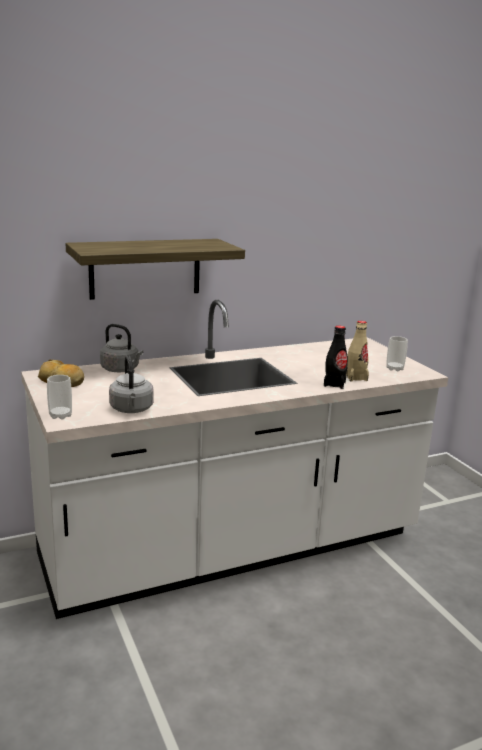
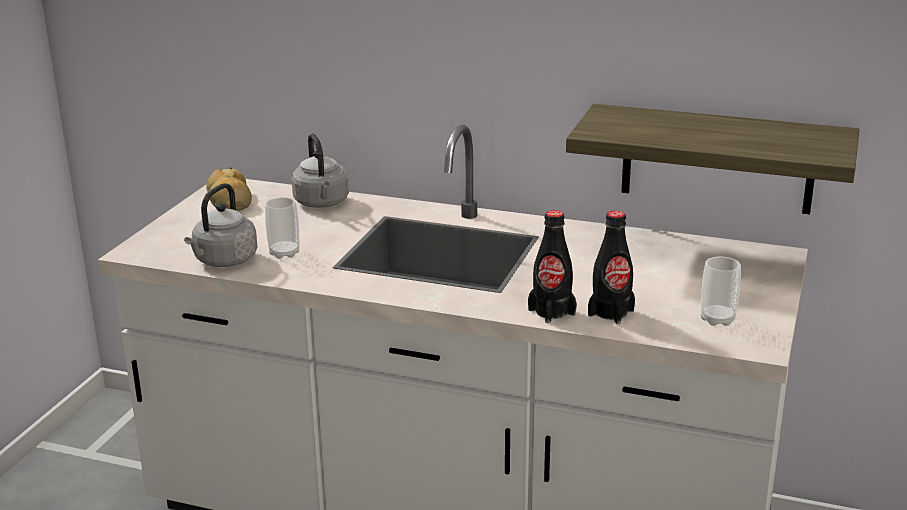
camera: 45 degrees right, 5 degrees up
cup [47,375,72,420] -> cup moved to [265,197,299,259]
shelf [66,239,245,300] -> shelf moved to [566,104,859,214]
beige bottle [346,321,369,382] -> black bottle [588,211,635,324]

